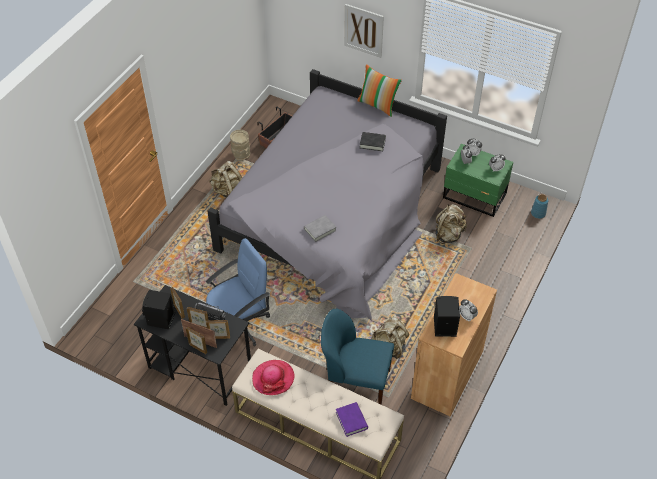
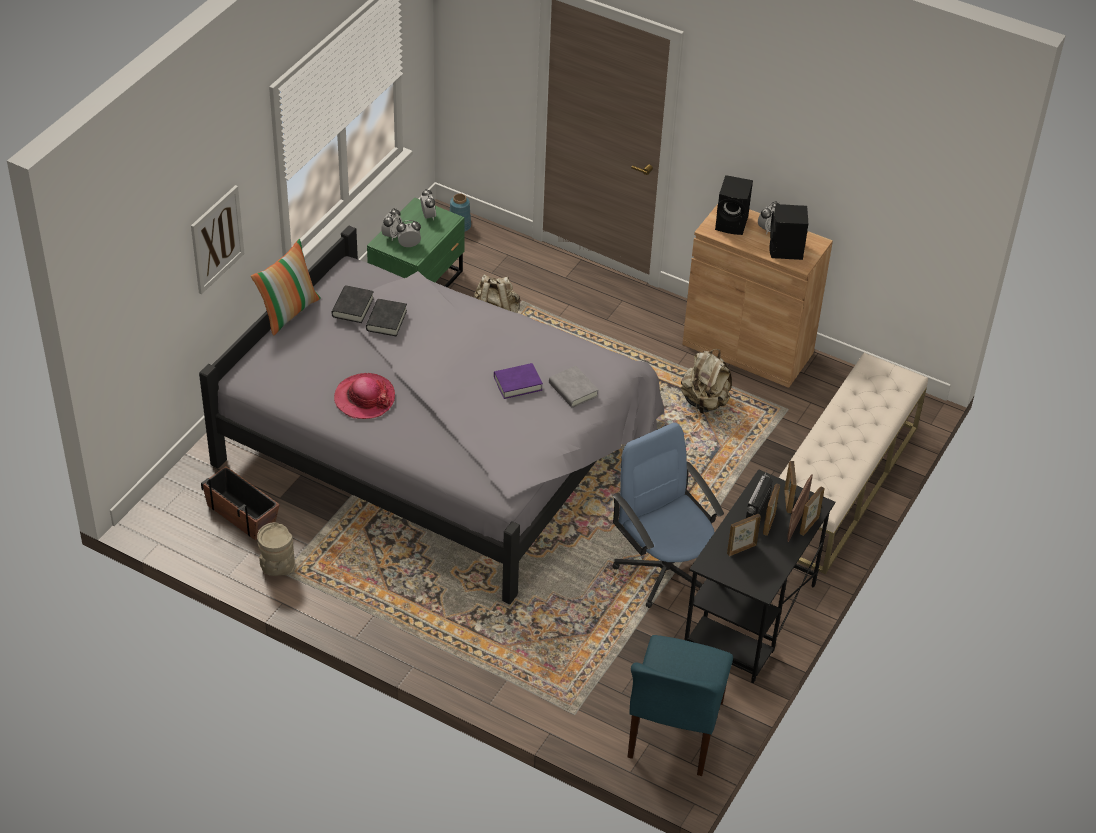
camera: 90 degrees left, 5 degrees down
black speaker [142,290,175,329] -> black speaker moved to [715,175,753,235]
beige backpack [209,161,242,198] -> none
hat [252,360,295,395] -> hat moved to [334,373,395,419]
blue chair [321,309,394,405] -> blue chair moved to [628,635,733,776]
purple book [336,402,368,437] -> purple book moved to [494,363,543,399]
none -> black book [331,285,374,323]

